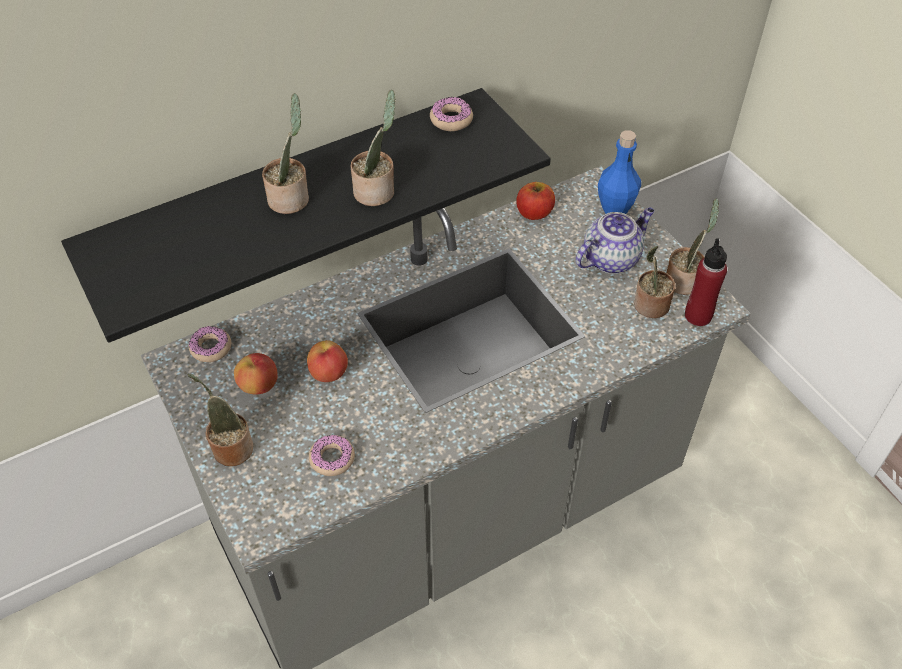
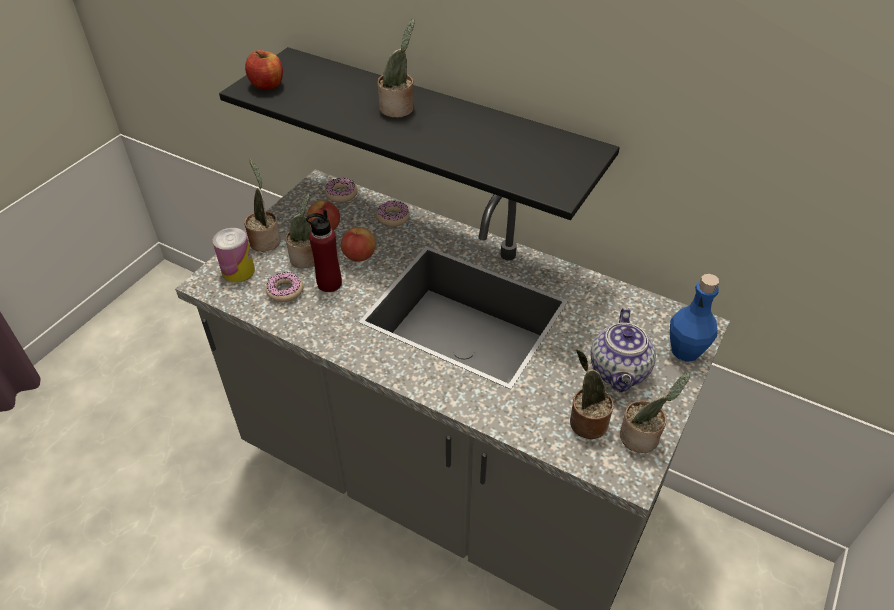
camera: 60 degrees right, 5 degrees down
potted plant [351,90,395,206] -> potted plant moved to [286,193,315,268]
donut [430,96,473,131] -> donut moved to [376,200,410,227]
apple [516,182,555,220] -> apple moved to [245,50,283,90]
teapot [576,208,655,274] -> teapot turned 75 degrees clockwise [591,308,656,392]
red bottle [685,238,727,326] -> red bottle moved to [306,209,342,292]
none -> can [213,228,255,282]

